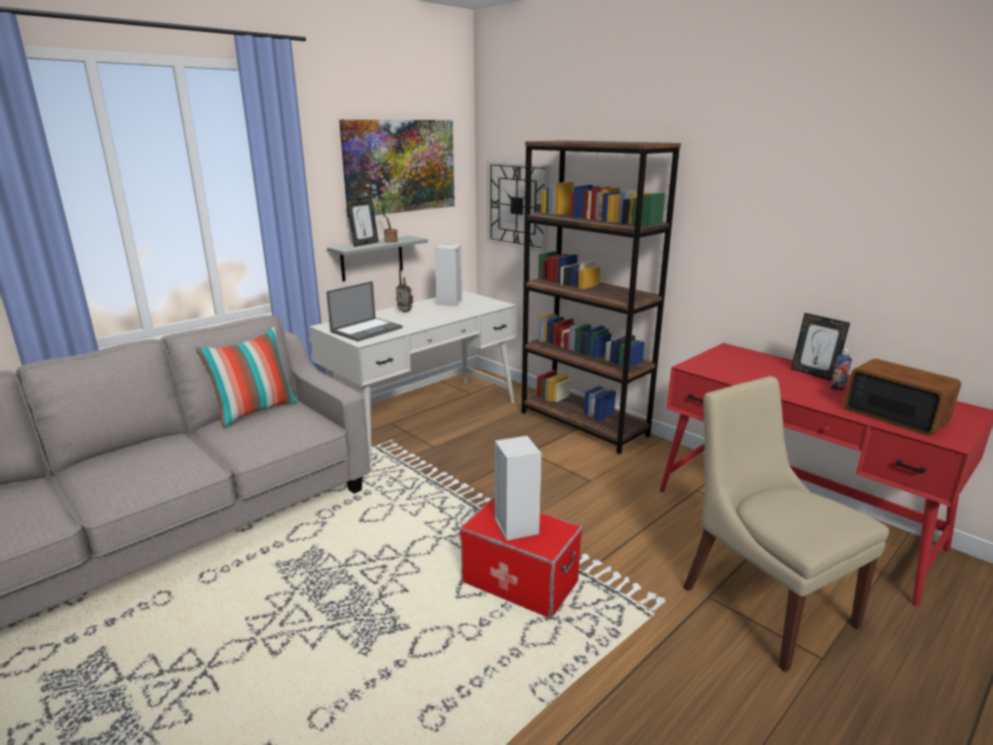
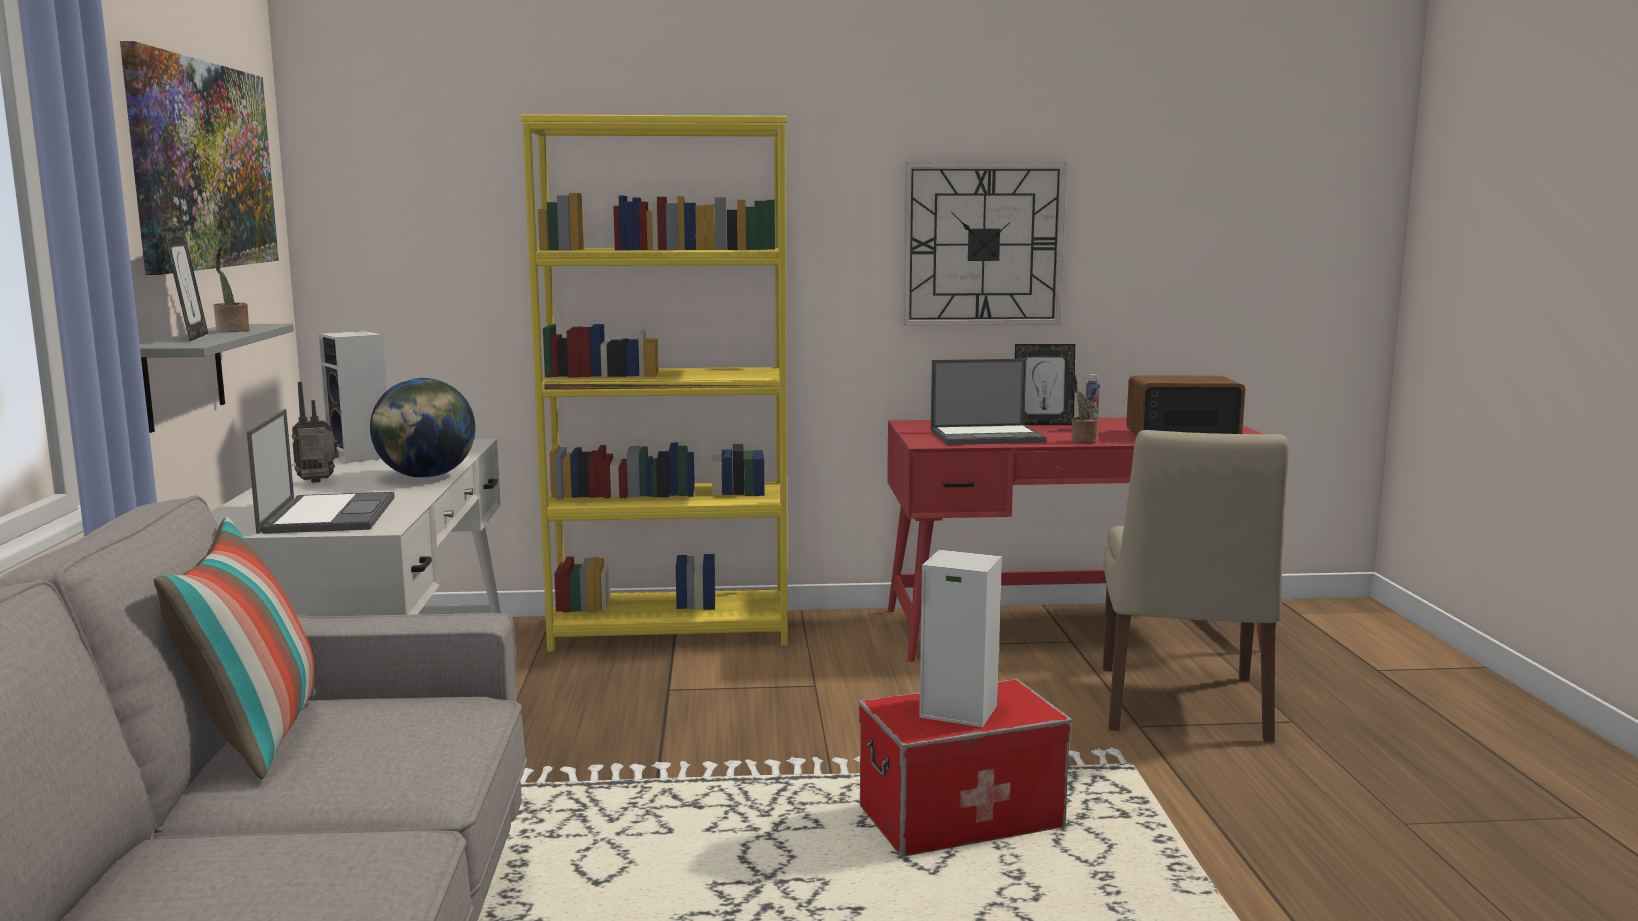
camera: 50 degrees left, 10 degrees down
wall clock [487,161,550,252] -> wall clock moved to [903,162,1067,326]
brown bookcase [522,140,681,454] -> yellow bookcase [521,114,788,652]
beige chair [683,376,889,672] -> beige chair turned 90 degrees counterclockwise [1103,430,1289,743]
none -> globe [370,378,476,478]
none -> laptop [931,358,1046,445]
none -> potted plant [1070,370,1098,443]

